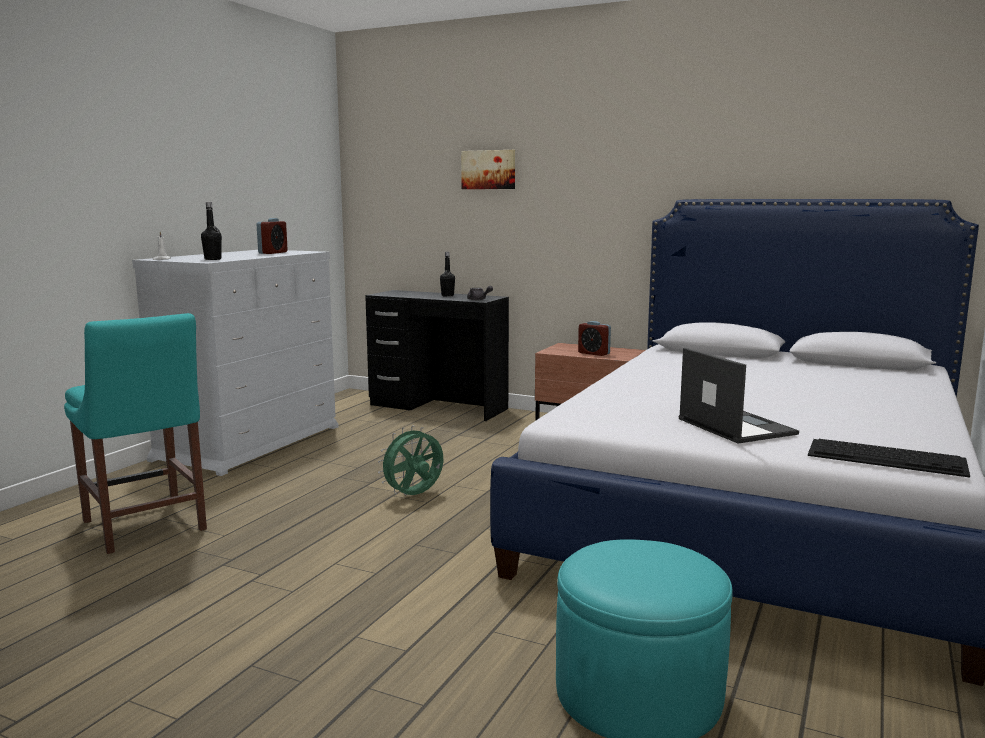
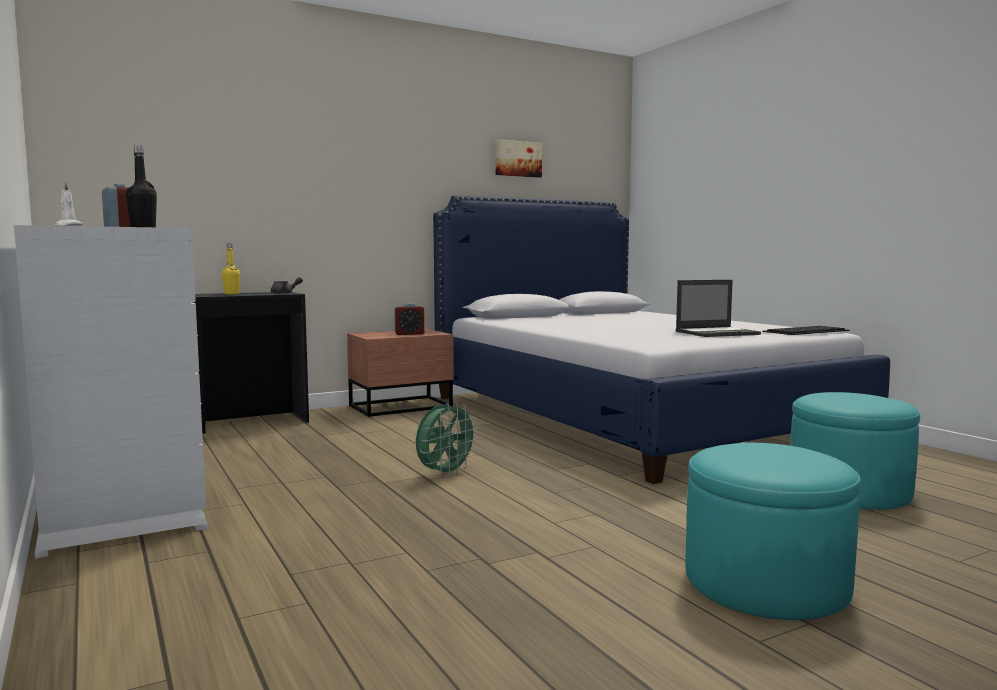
camera: 55 degrees left, 5 degrees down
turquoise chair [64,313,207,554] -> none
green fan [378,426,443,496] -> green fan turned 135 degrees counterclockwise [416,402,478,477]
black bottle [440,252,455,297] -> yellow bottle [222,244,240,294]
picture [461,150,515,189] -> picture moved to [495,139,542,178]
laptop [679,348,799,444] -> laptop turned 150 degrees clockwise [676,280,761,337]
none -> turquoise ottoman [685,443,861,620]

